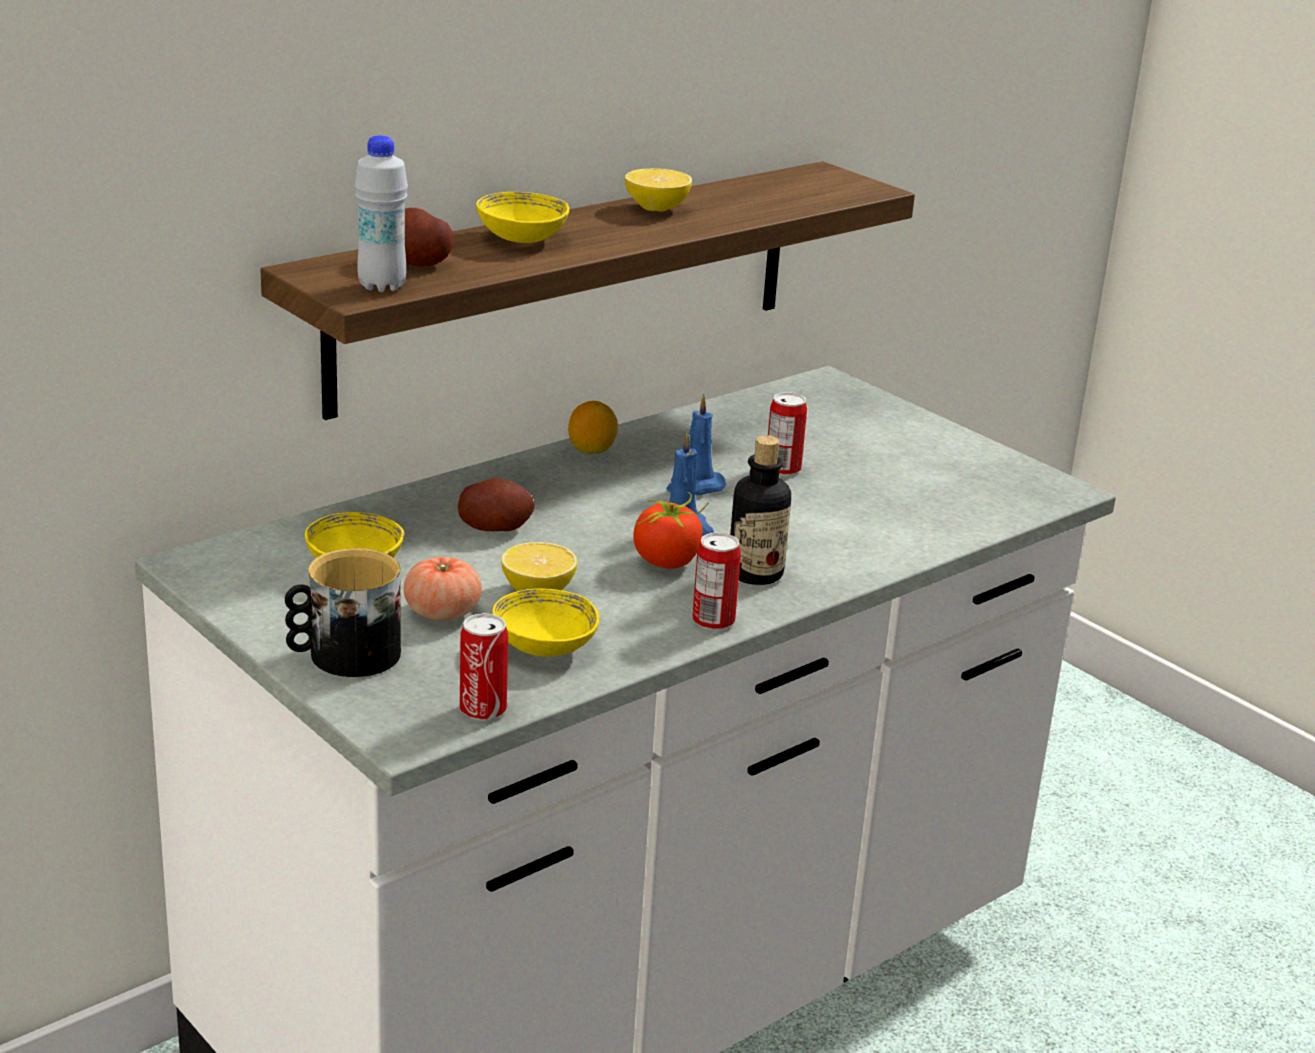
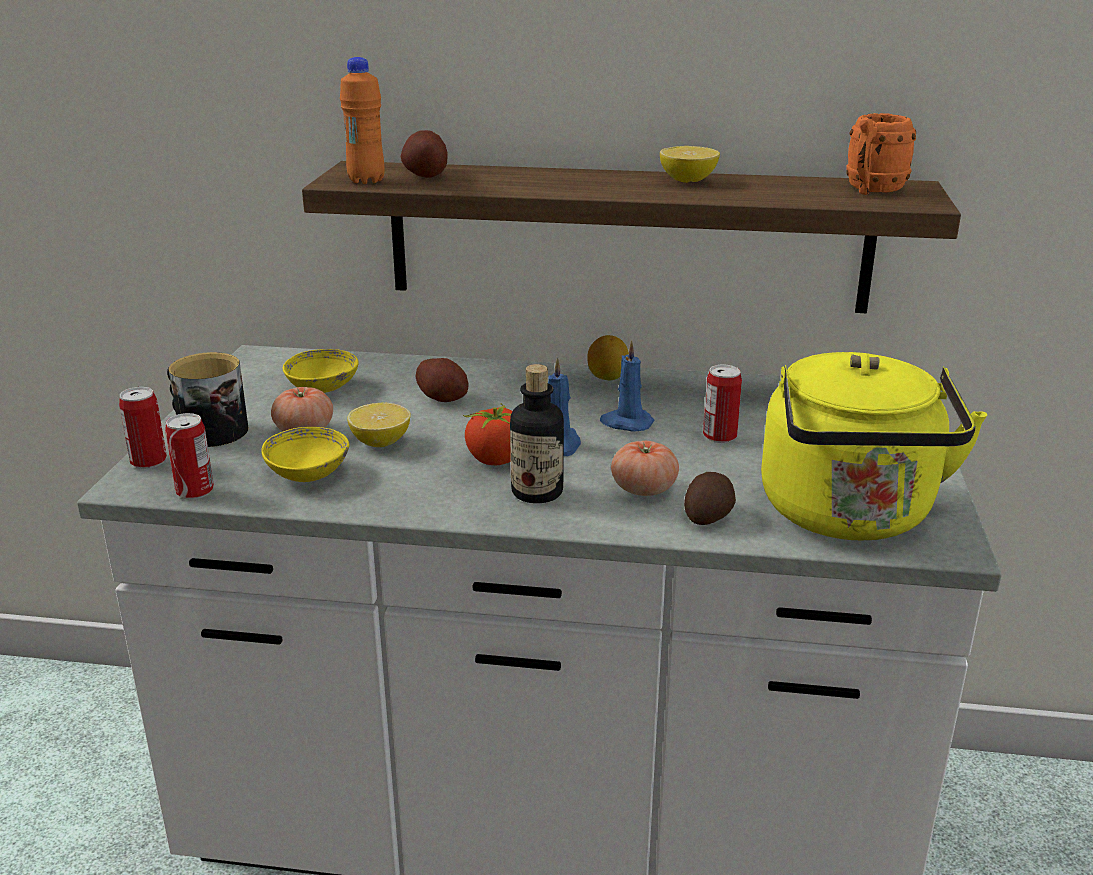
camera: 50 degrees right, 0 degrees up
white bottle [355,135,408,292] -> orange bottle [340,57,385,184]
yellow bowl [476,192,569,243] -> none
can [692,532,741,630] -> can moved to [119,387,167,469]
none -> tomato [611,441,679,496]
none -> potato [684,472,736,525]
none -> yellow kettle [761,352,987,540]
none -> orange mug [846,113,916,195]

